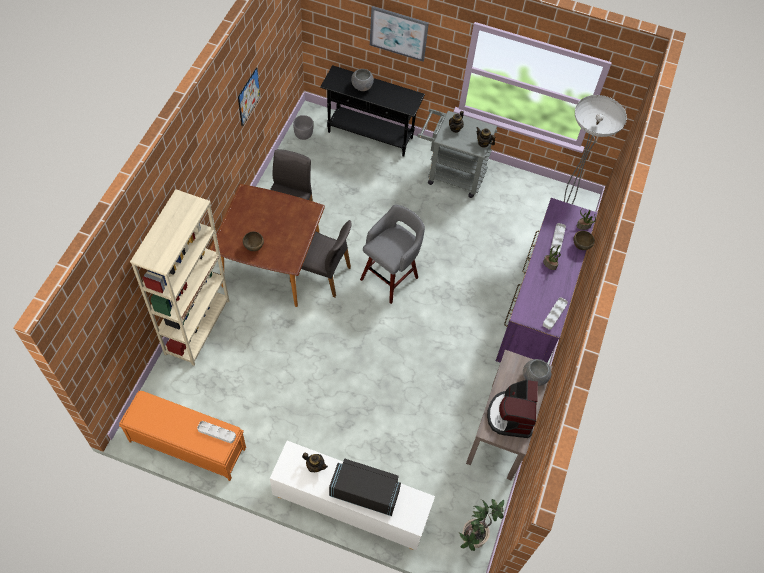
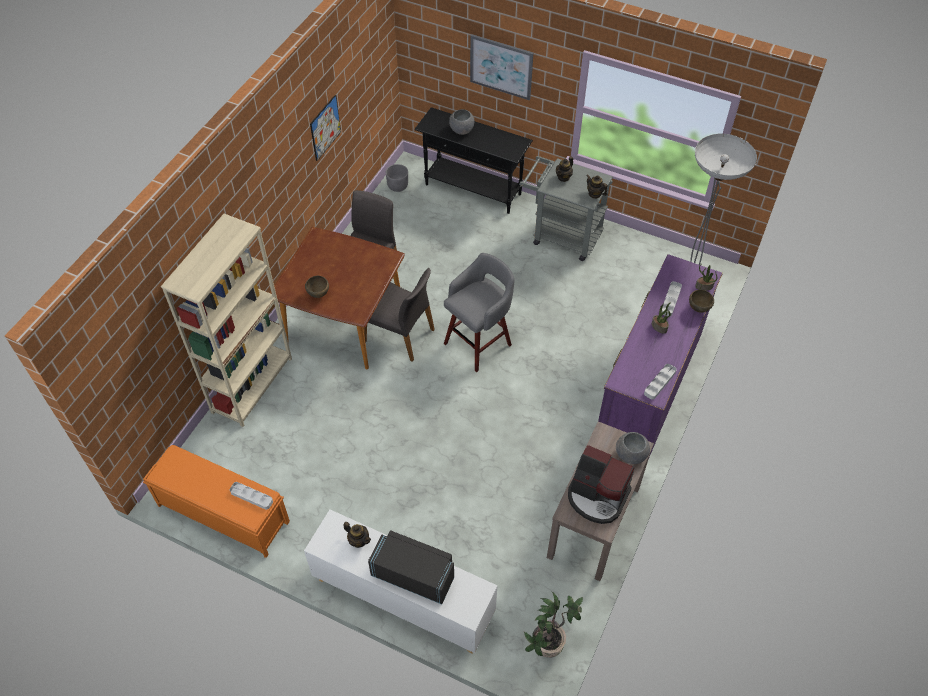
camera: 10 degrees right, 5 degrees down
coffee machine [487,379,538,438] -> coffee machine turned 75 degrees counterclockwise [568,445,634,524]

